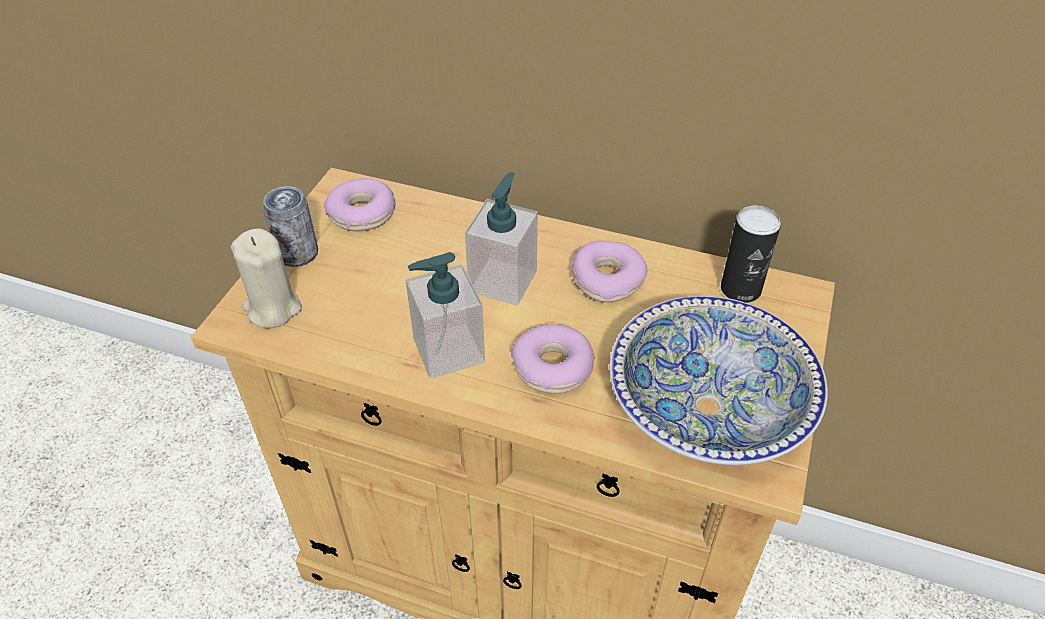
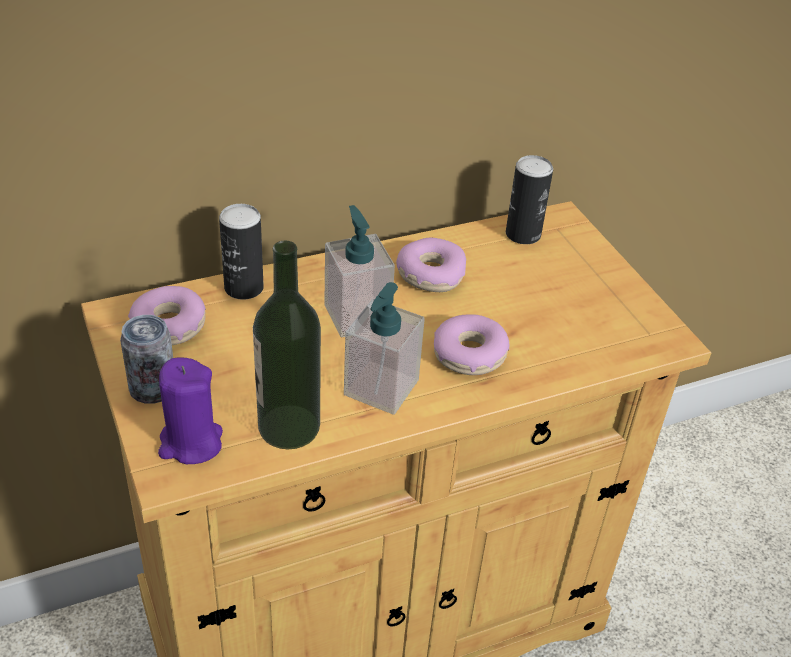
camera: 45 degrees left, 5 degrees down
beige candle [231,229,302,328] -> purple candle [158,358,223,464]
bowl [609,296,827,465] -> none
none -> can [219,204,264,300]
none -> bottle [253,241,321,449]

